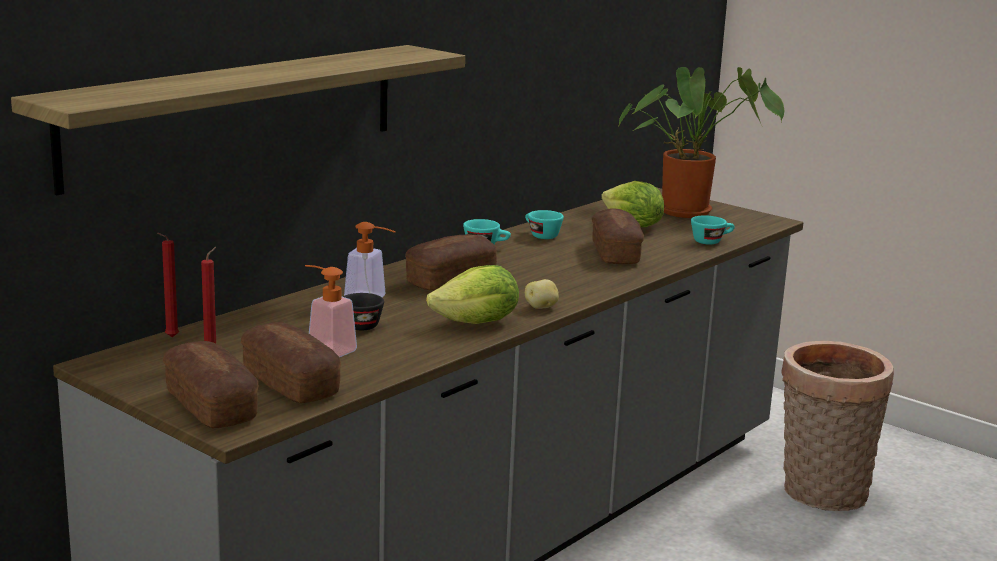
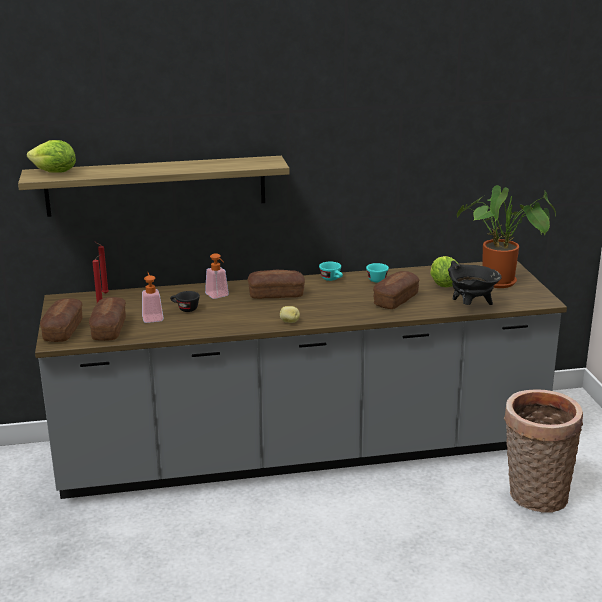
camera: 40 degrees right, 5 degrees up
lettuce [426,265,519,324] -> lettuce moved to [27,140,76,173]
turquoise cup [691,215,735,244] -> black cooking pot [448,261,502,305]

